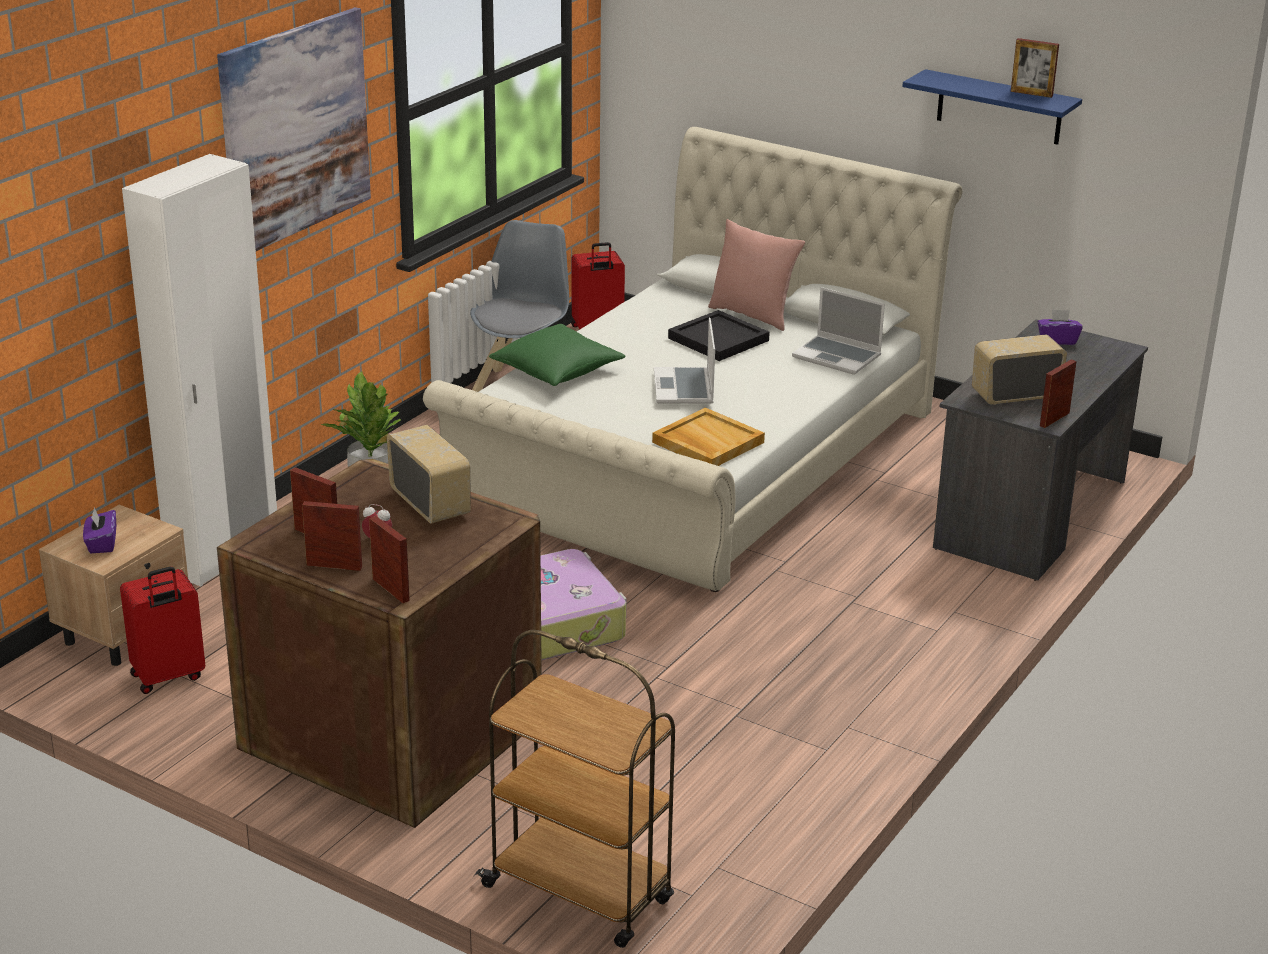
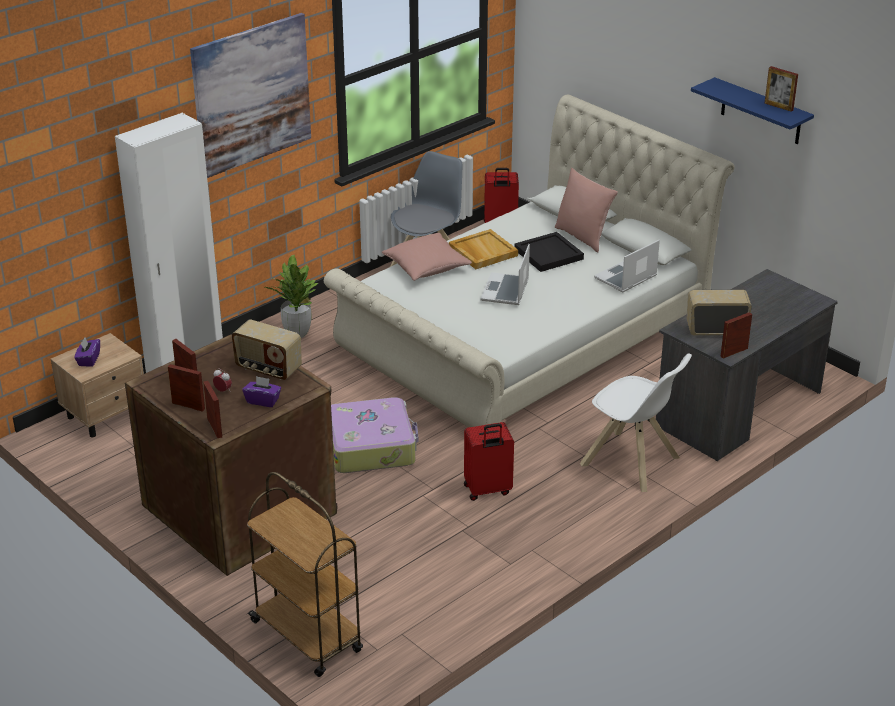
camera: 15 degrees right, 5 degrees up
red suitcase [120,567,205,694] -> red suitcase moved to [464,422,514,501]
radio [387,425,471,524] -> radio turned 135 degrees clockwise [232,319,302,380]
green pillow [489,324,626,386] -> pink pillow [382,233,472,281]
beige tray [652,408,765,466] -> beige tray moved to [449,229,518,269]
laptop [792,287,885,375] -> laptop turned 90 degrees clockwise [594,240,660,292]
purple tissue box [1038,309,1083,345] -> purple tissue box moved to [242,376,281,407]
none -> white chair [580,353,692,492]

